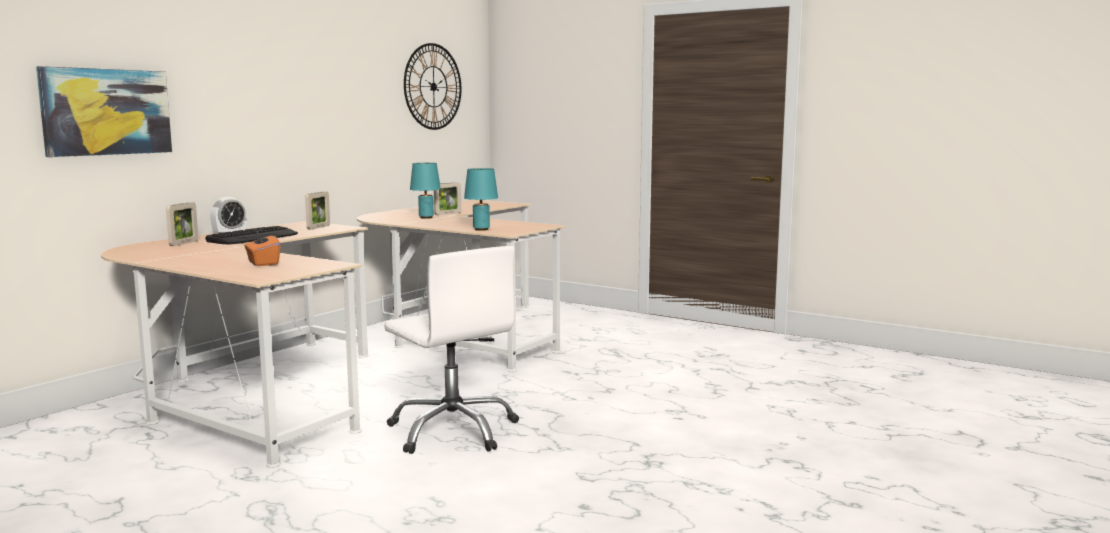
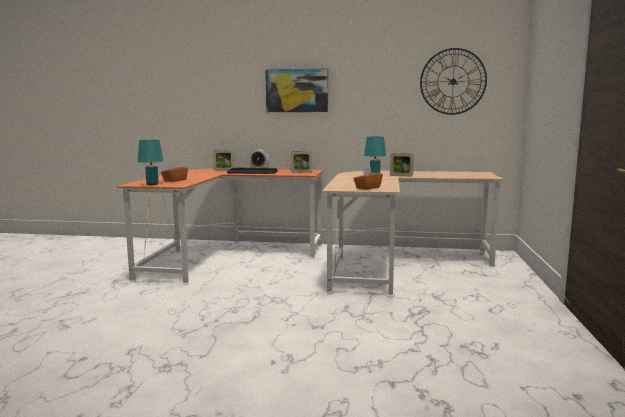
camera: 65 degrees right, 0 degrees up
picture [36,66,172,157] -> picture moved to [265,68,328,112]
beige desk [101,221,368,468] -> orange desk [117,169,324,285]
white office chair [384,246,519,454] -> none
turquoise table lamp [464,168,498,231] -> turquoise table lamp moved to [138,140,163,185]
none -> orange tissue box [353,167,383,189]

